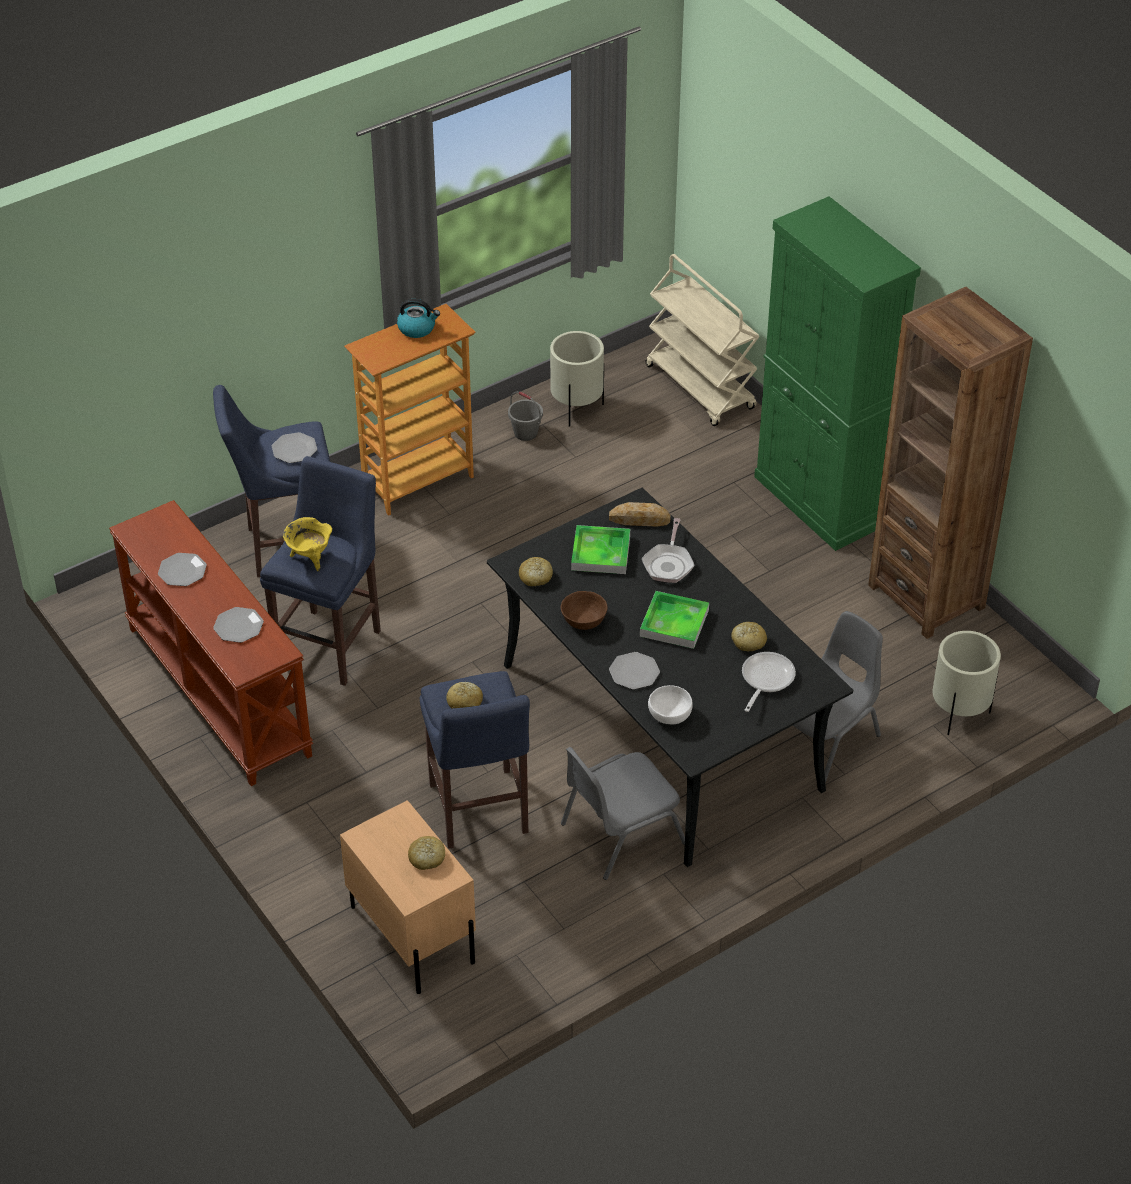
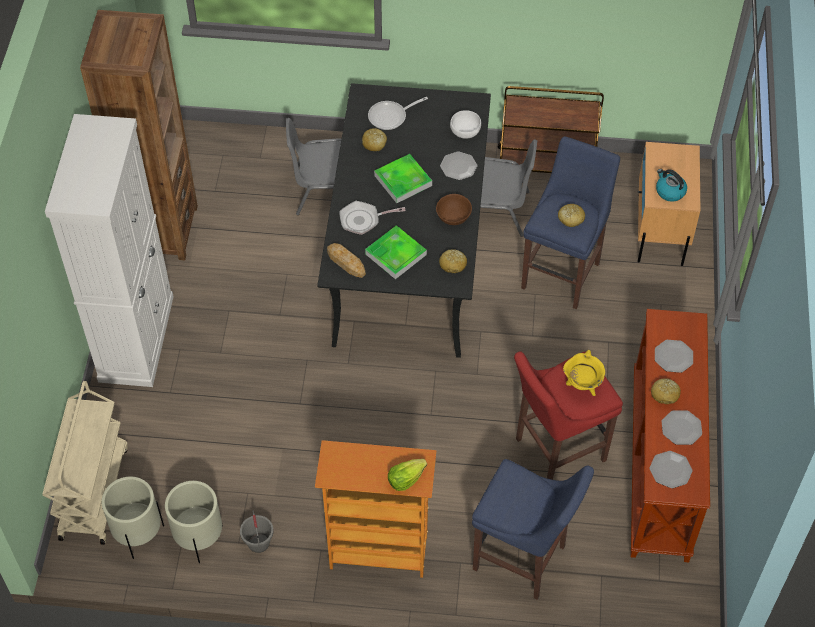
camera: 140 degrees left, 10 degrees up
blue stool [260,456,381,686] -> red stool [514,351,623,480]
plate [272,432,317,463] -> plate moved to [650,451,692,488]
kettle [397,299,440,338] -> kettle moved to [656,169,687,202]
bread [408,836,445,870] -> bread moved to [651,378,681,404]
frying pan [642,518,695,583] -> frying pan turned 150 degrees counterclockwise [340,201,406,235]
green cabinet [754,196,921,551] -> white cabinet [45,114,174,387]
beige planter [932,631,1001,736] -> beige planter moved to [101,477,164,559]
none -> lettuce [388,459,427,491]
none -> brown cart [498,86,604,173]

